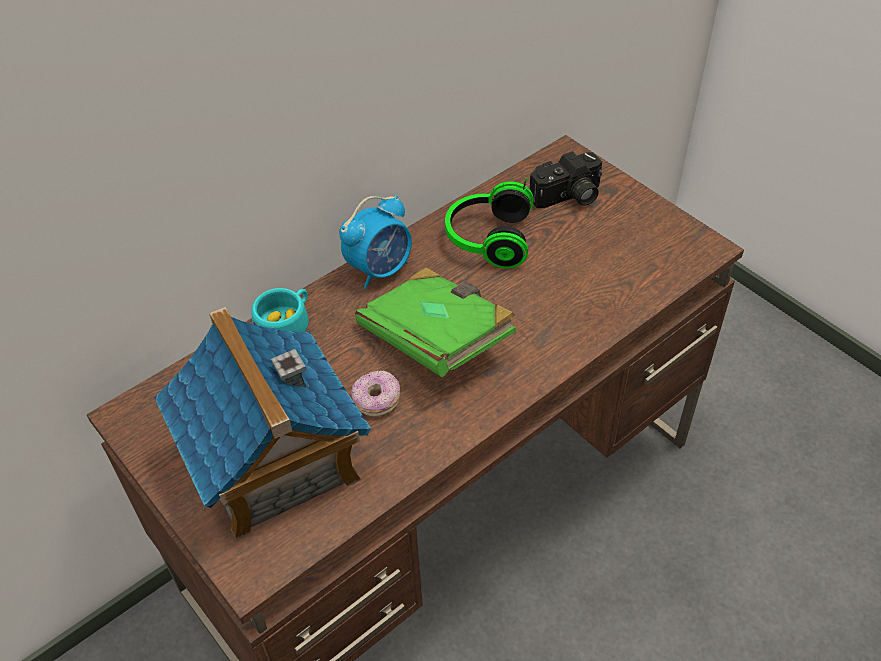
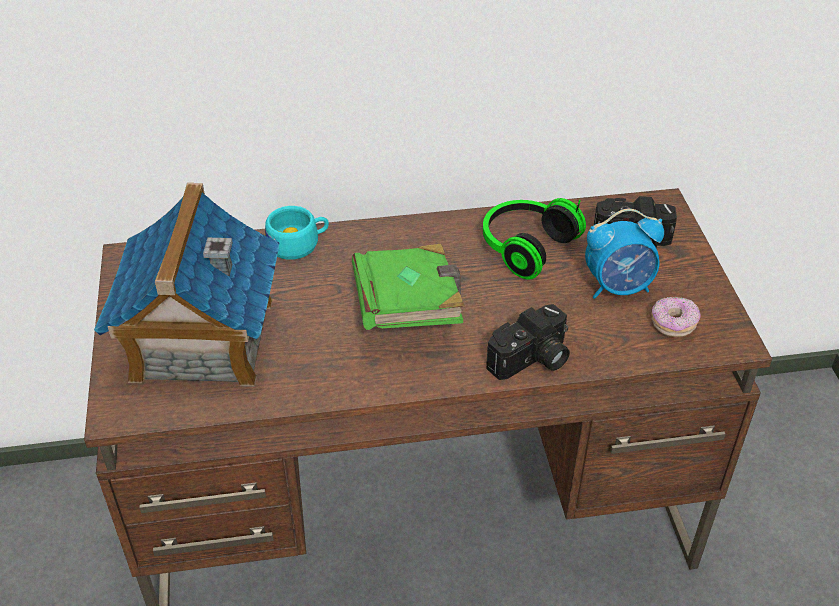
camera: 30 degrees right, 5 degrees down
alarm clock [339,195,412,289] -> alarm clock moved to [585,209,664,299]
donut [351,371,400,416] -> donut moved to [651,296,701,337]
none -> camera [486,304,570,380]

